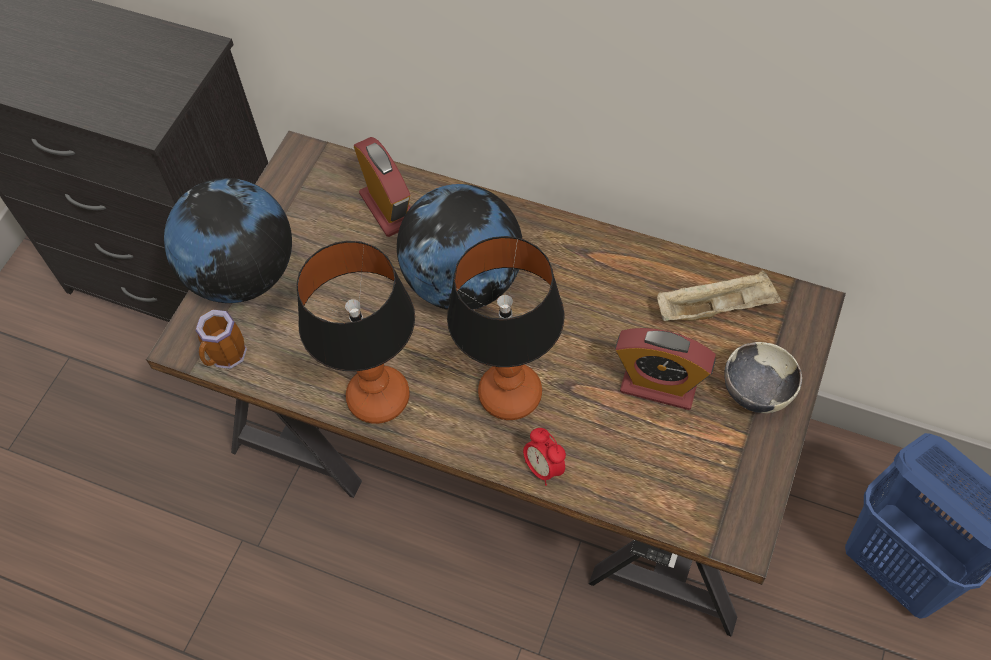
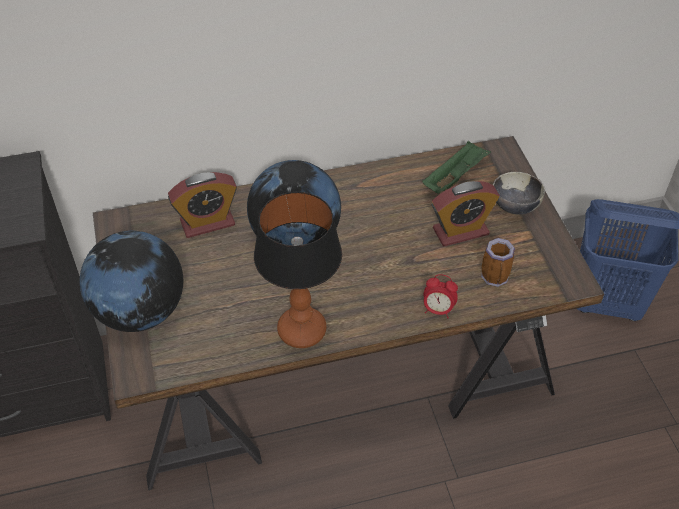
camera: 40 degrees left, 10 degrees down
mug [195,309,247,369] -> mug moved to [481,238,515,287]
alarm clock [353,137,411,237] -> alarm clock turned 135 degrees clockwise [168,172,237,238]
table lamp [447,236,564,420] -> none
beige tray [657,270,782,321] -> green tray [422,141,491,194]

